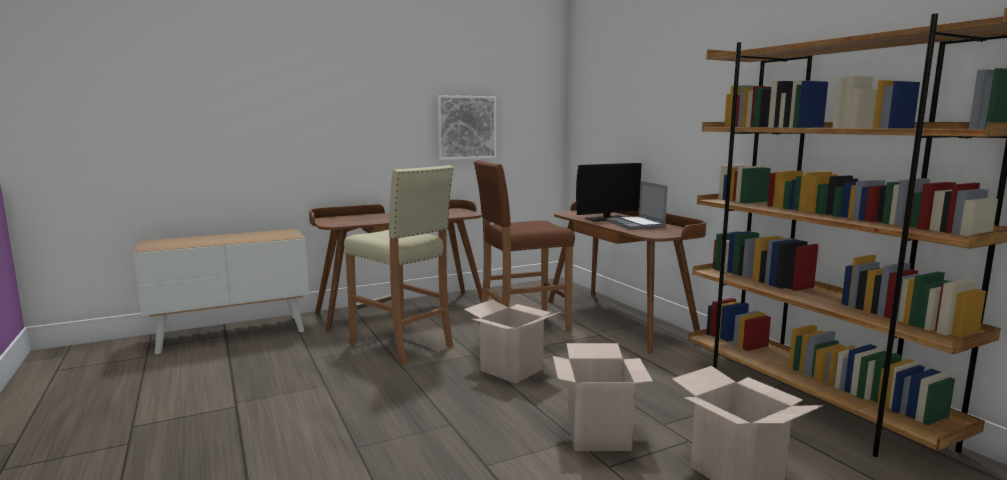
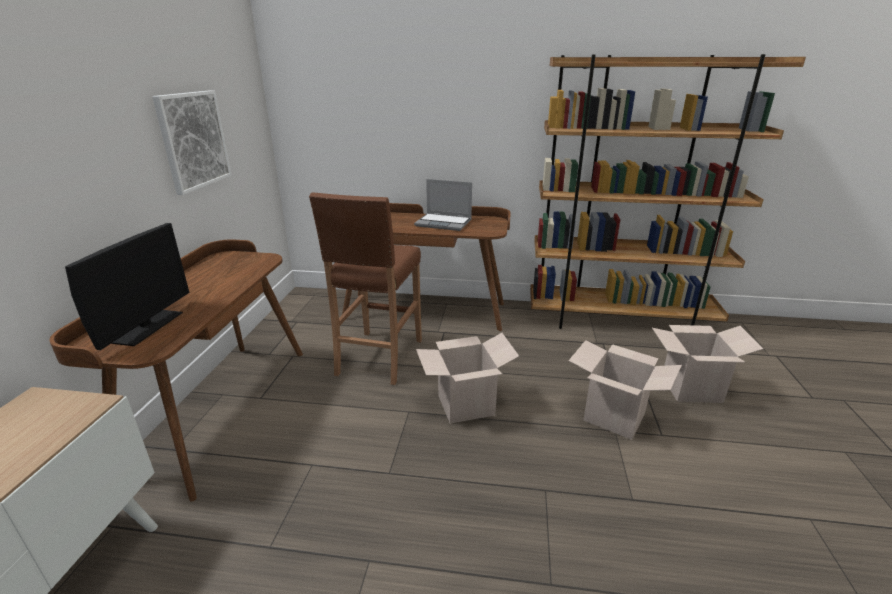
camera: 55 degrees left, 15 degrees up
beige stool [344,165,453,366] -> none
monitor [576,163,642,221] -> monitor moved to [65,223,190,350]

